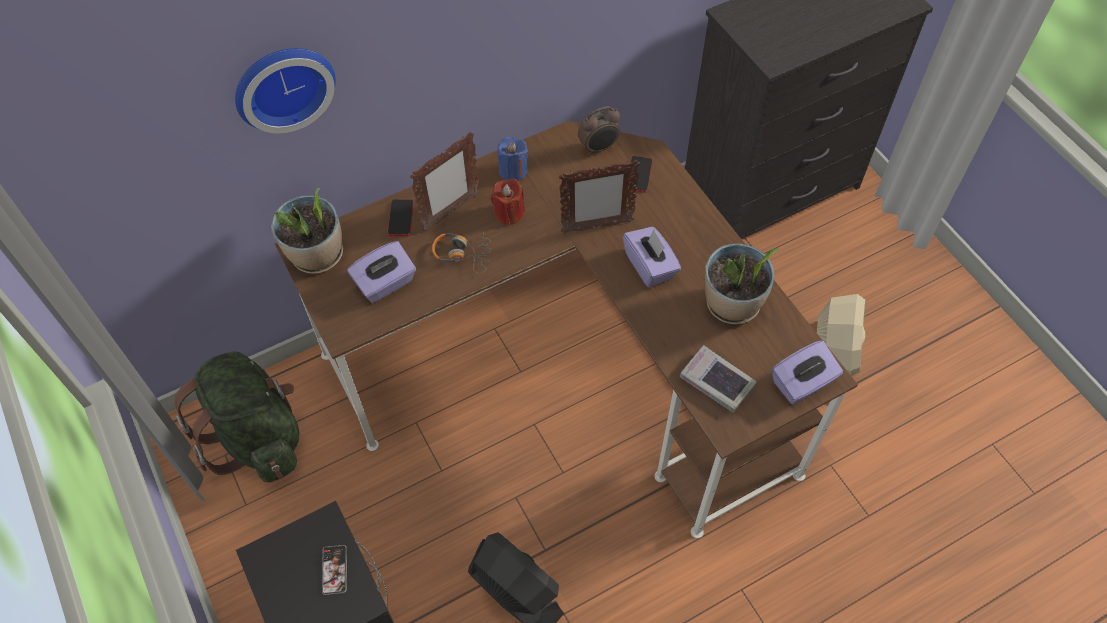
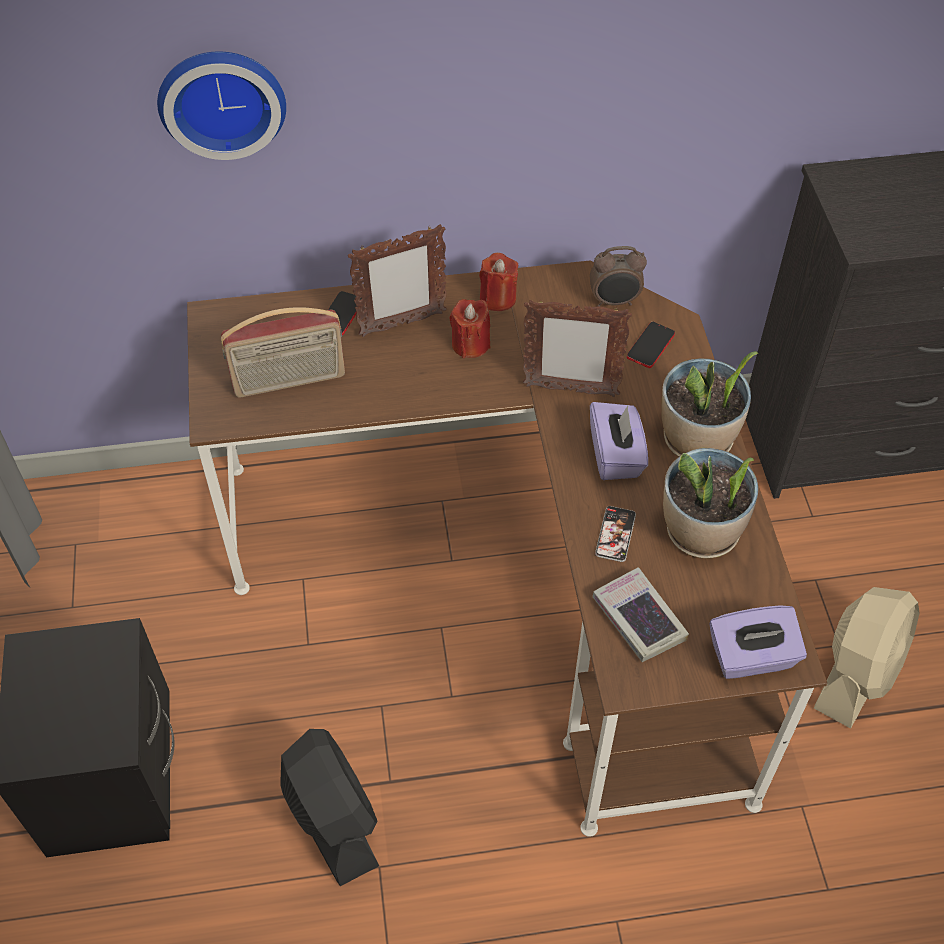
camera: 20 degrees right, 5 degrees down
green backpack [174,351,299,483] -> none
potted plant [271,188,343,274] -> potted plant moved to [661,351,758,457]
phone [322,545,347,595] -> phone moved to [595,506,636,562]
purple tissue box [347,241,416,303] -> radio [221,307,345,398]
headphones [432,232,491,274] -> none
blue candle [498,137,528,181] -> red candle [479,253,518,311]

